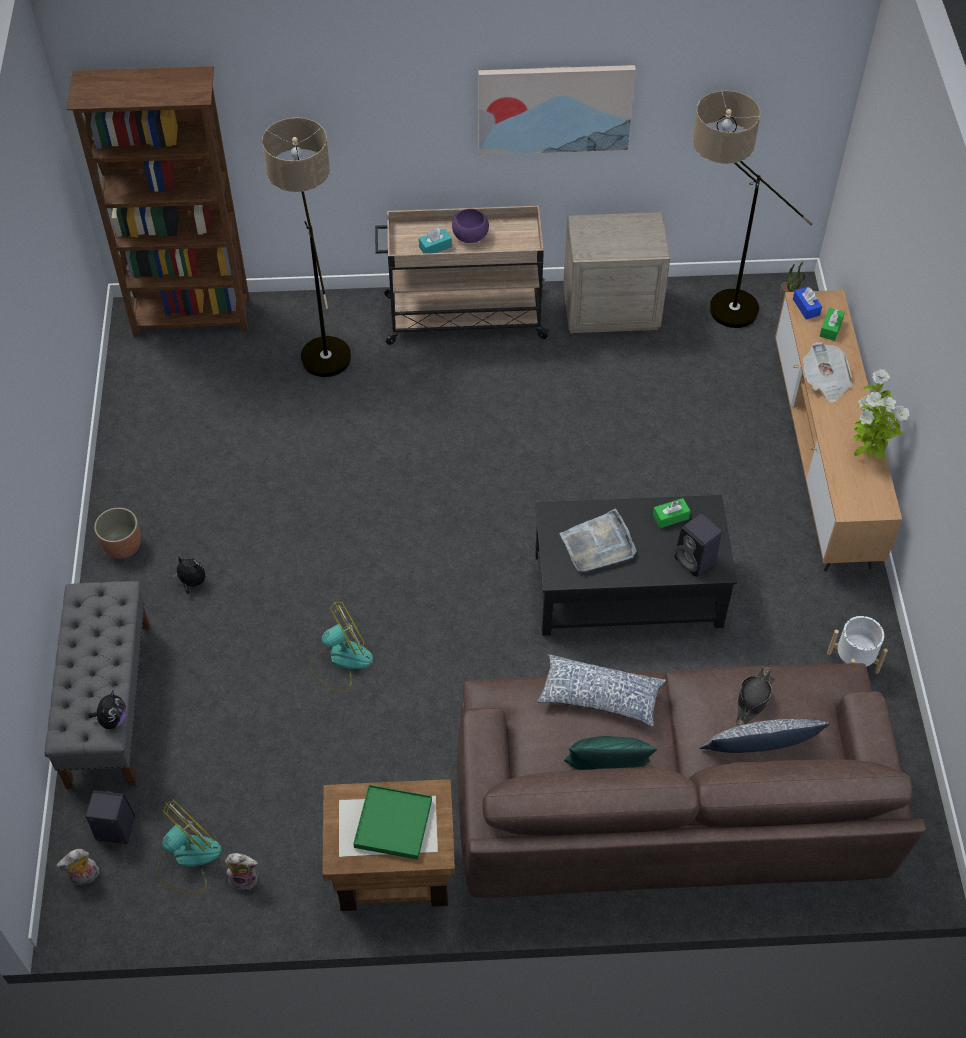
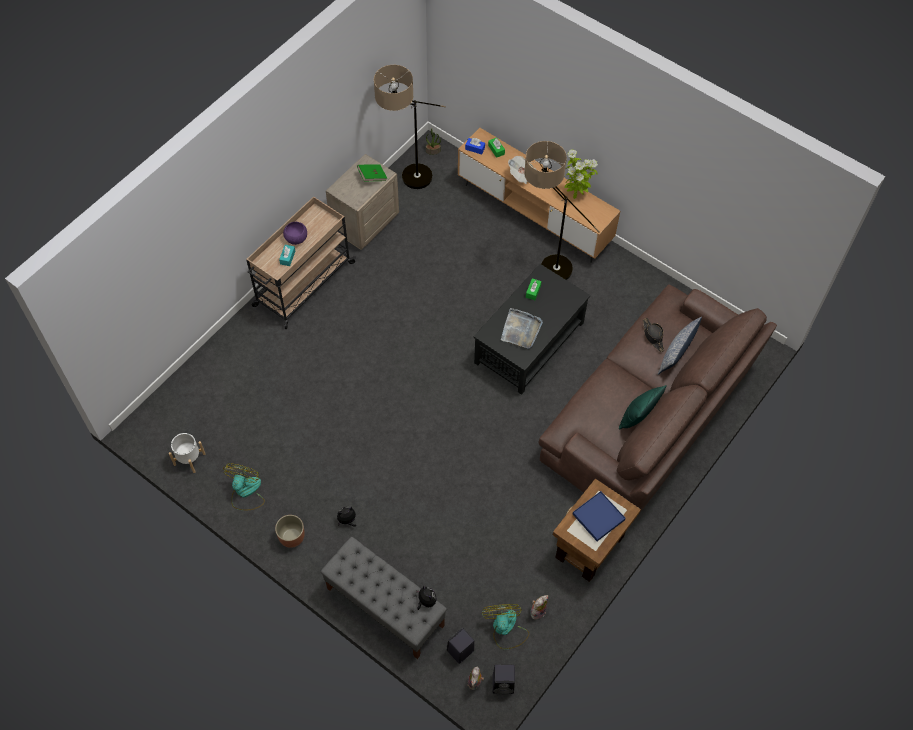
camera: 50 degrees left, 5 degrees up
brown bookcase [66,66,250,337] -> none
floor lamp [262,118,351,377] -> floor lamp moved to [524,141,600,280]
fan [310,601,373,692] -> fan moved to [223,463,265,510]
green tray [353,785,432,860] -> blue tray [573,491,626,541]
picture [478,65,636,155] -> none
pillow [537,654,666,727] -> none
black speaker [675,513,722,577] -> black speaker moved to [492,665,515,694]
white planter [827,616,888,674] -> white planter moved to [169,433,206,473]
none -> green book [357,164,387,181]

